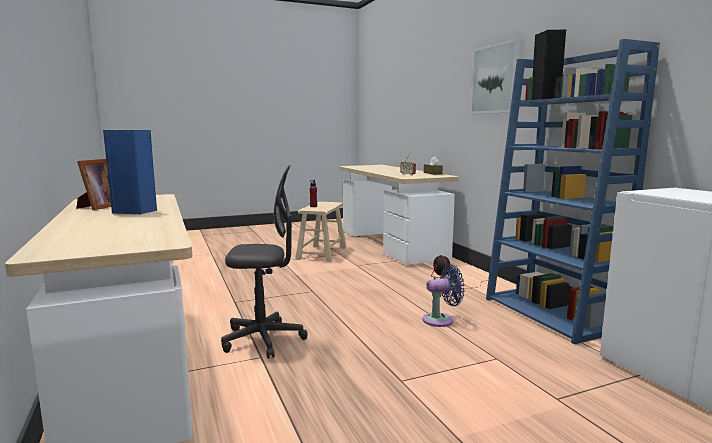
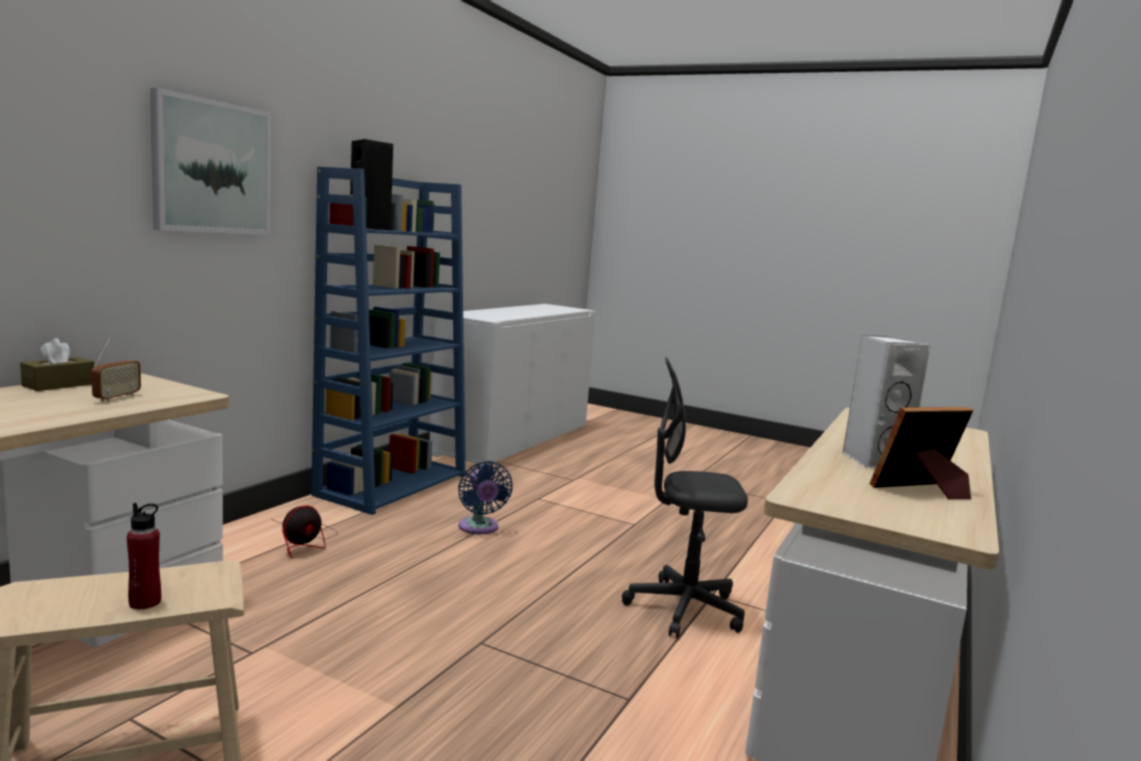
camera: 130 degrees left, 0 degrees up
blue speaker [103,130,157,214] -> white speaker [842,335,931,468]
grey office chair [221,165,308,359] -> grey office chair turned 45 degrees counterclockwise [622,358,748,638]
blue fan [422,264,465,327] -> blue fan turned 150 degrees counterclockwise [458,461,513,534]

